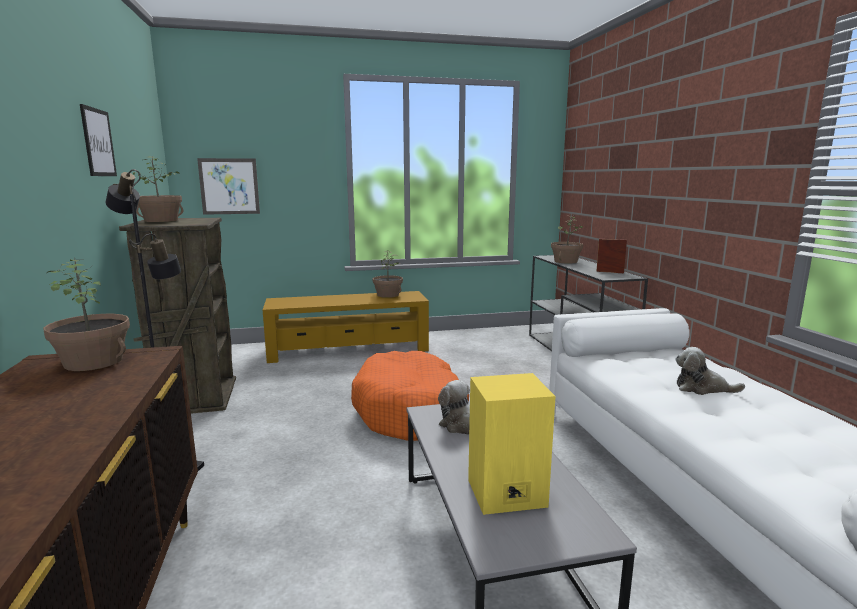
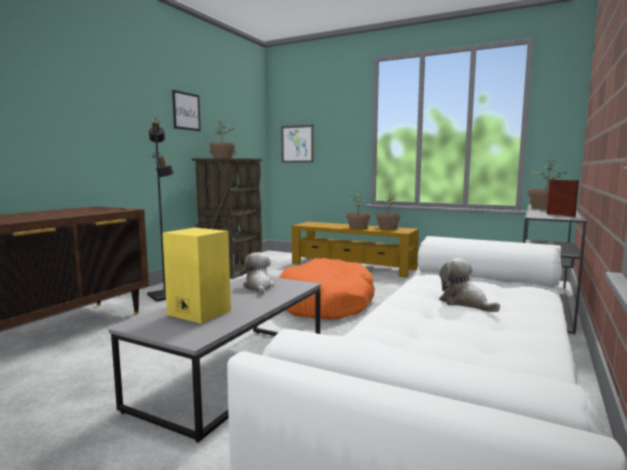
camera: 40 degrees right, 5 degrees down
potted plant [43,258,130,371] -> potted plant moved to [346,193,371,229]

